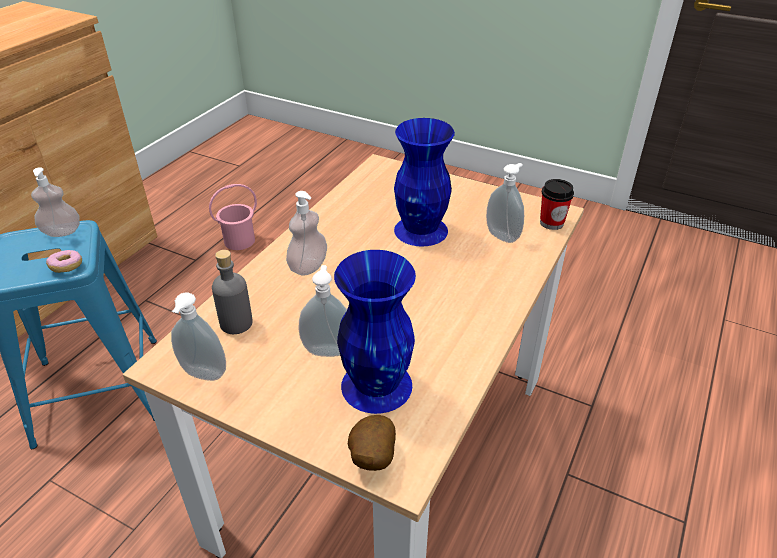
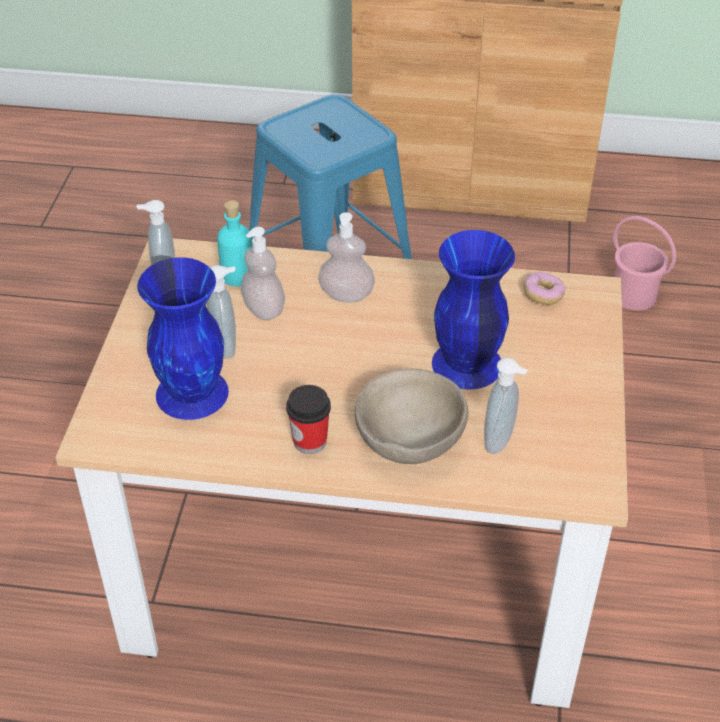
camera: 70 degrees right, 5 degrees up
soap dispenser [31,167,80,237] -> soap dispenser moved to [241,227,285,320]
donut [46,250,82,273] -> donut moved to [524,272,565,305]
grey bottle [212,250,253,334] -> turquoise bottle [217,201,252,286]
potato [348,415,396,471] -> none
cup [540,179,574,230] -> cup moved to [286,385,331,454]
none -> beige bowl [355,368,468,464]

